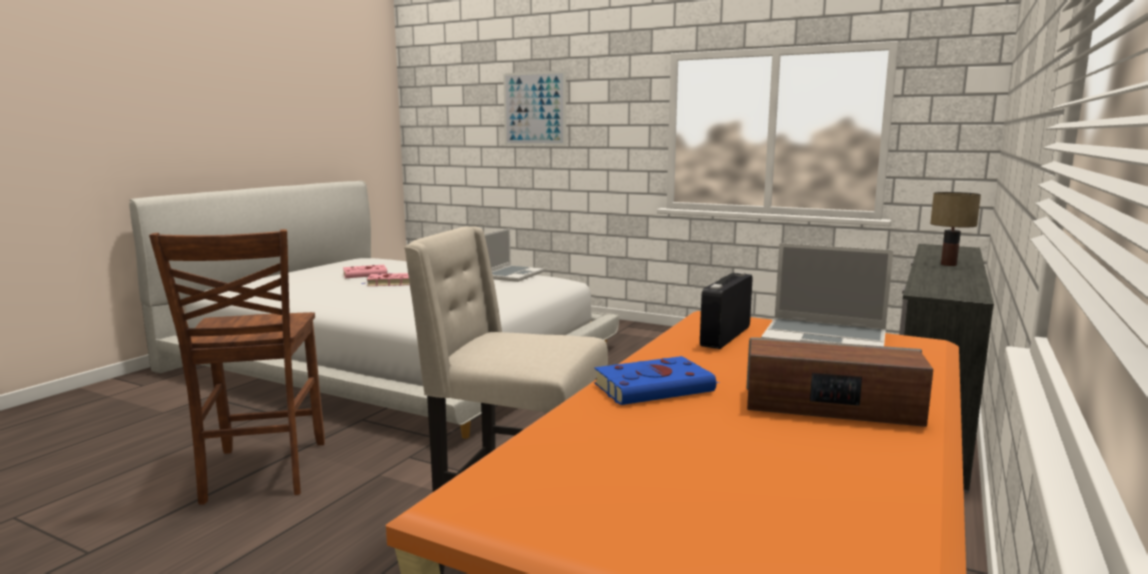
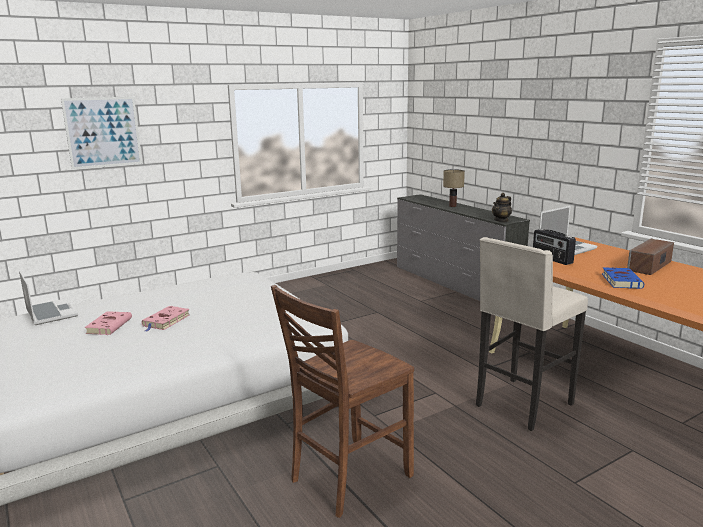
camera: 60 degrees left, 5 degrees up
brown chair [149,229,325,505] -> brown chair turned 120 degrees clockwise [271,285,414,518]
laptop [484,228,544,282] -> laptop moved to [19,271,78,325]
none -> teapot [492,193,512,222]

